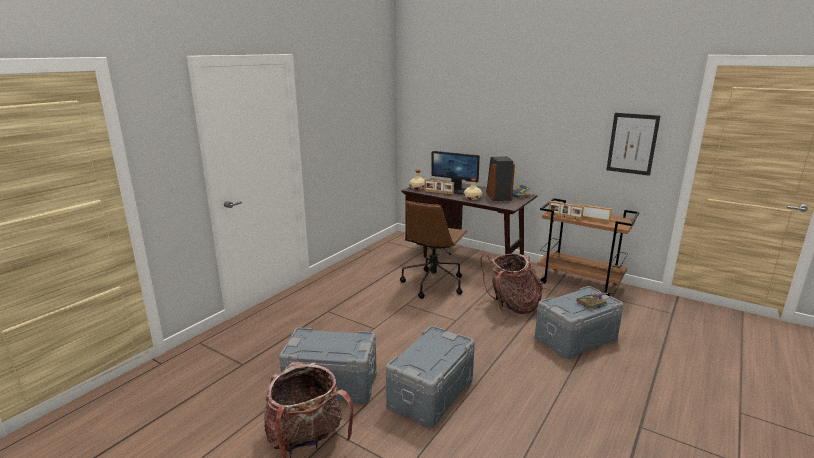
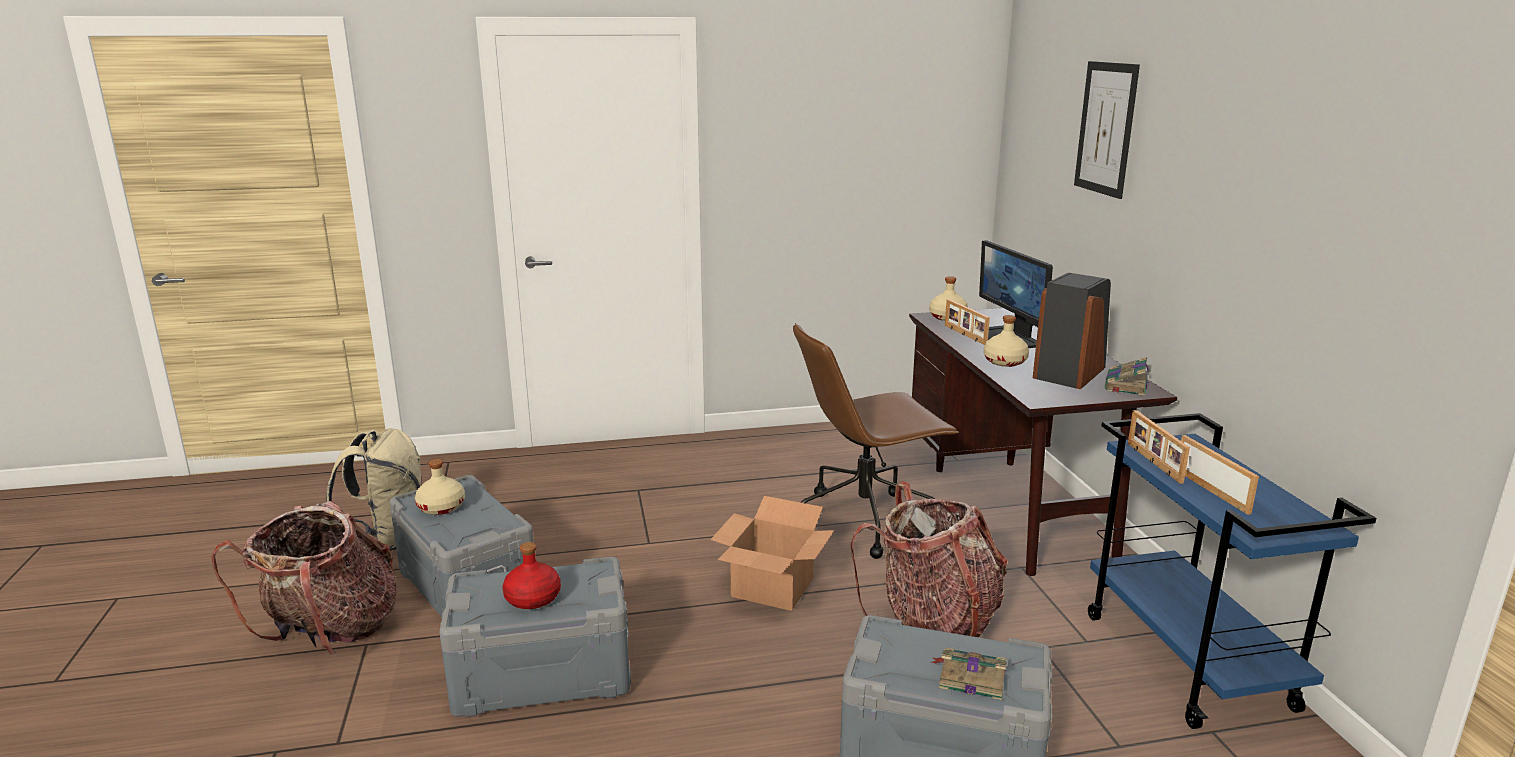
camera: 45 degrees right, 0 degrees up
brown cart [537,198,640,296] -> blue cart [1088,413,1377,729]
picture [606,113,660,176] -> picture moved to [1074,61,1140,199]
none -> beige backpack [326,428,421,551]
none -> beige bottle [415,459,465,515]
none -> red bottle [502,542,561,609]
none -> cardboard box [710,496,834,611]

